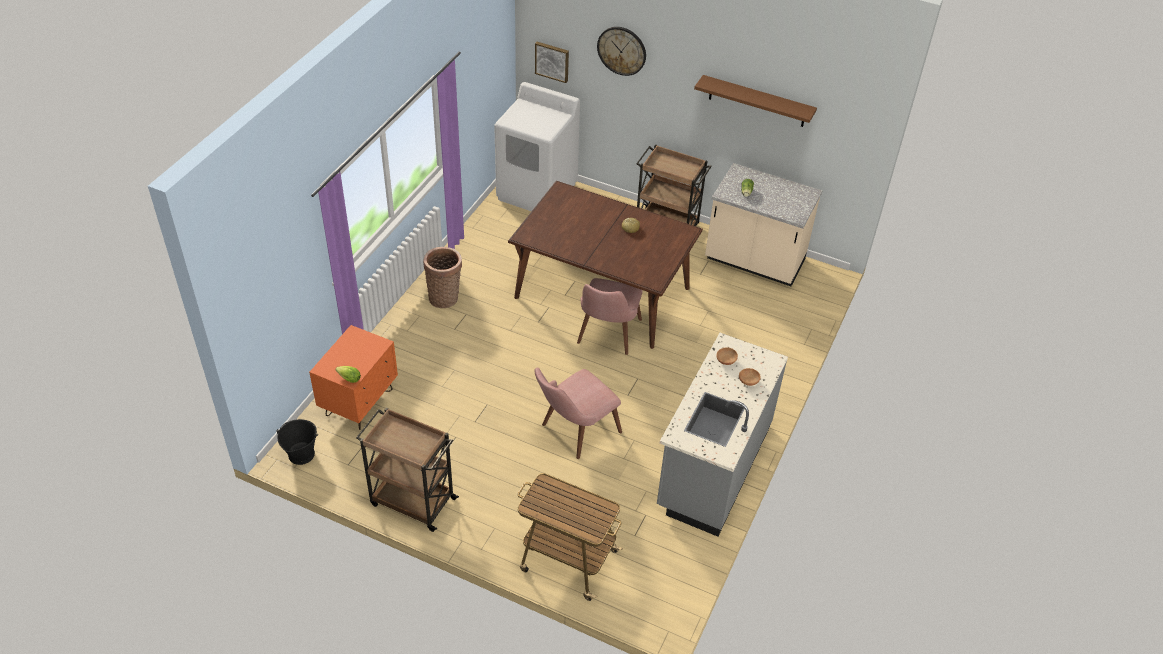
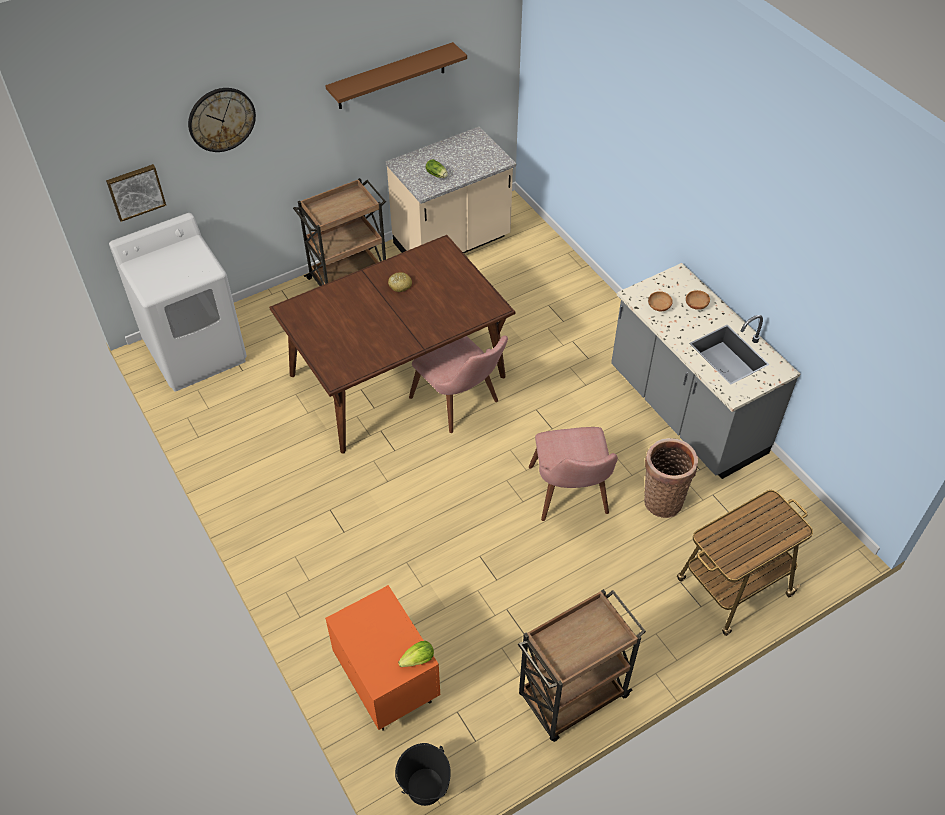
camera: 55 degrees left, 5 degrees up
basket [423,247,462,308] -> basket moved to [644,438,698,518]

